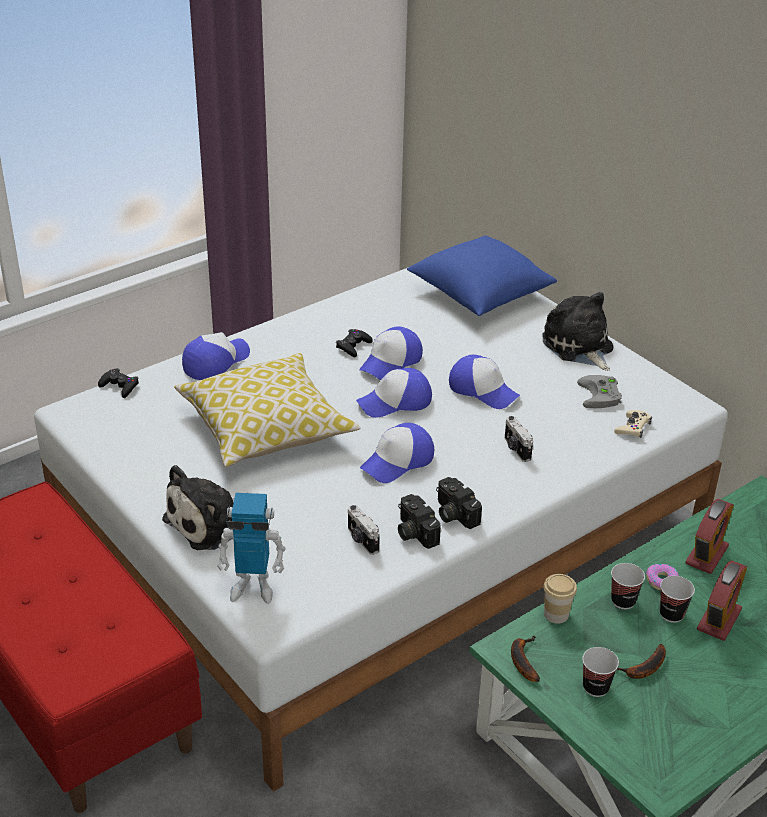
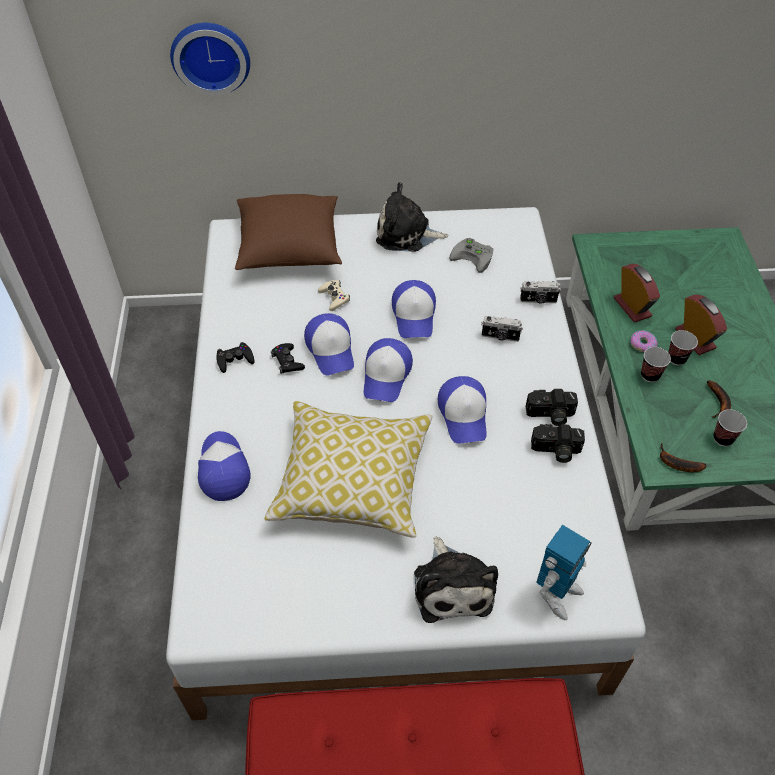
camera: 55 degrees left, 15 degrees up
black game controller [98,368,139,398] -> black game controller moved to [216,342,255,373]
camera [348,505,380,555] -> camera moved to [520,281,561,304]
blue pillow [407,235,557,316] -> brown pillow [235,194,342,270]
cap [449,355,520,409] -> cap turned 105 degrees clockwise [392,280,436,338]
cup [543,574,577,624] -> none
beige game controller [614,410,652,438] -> beige game controller moved to [318,280,350,311]
none -> wall clock [170,23,250,96]

